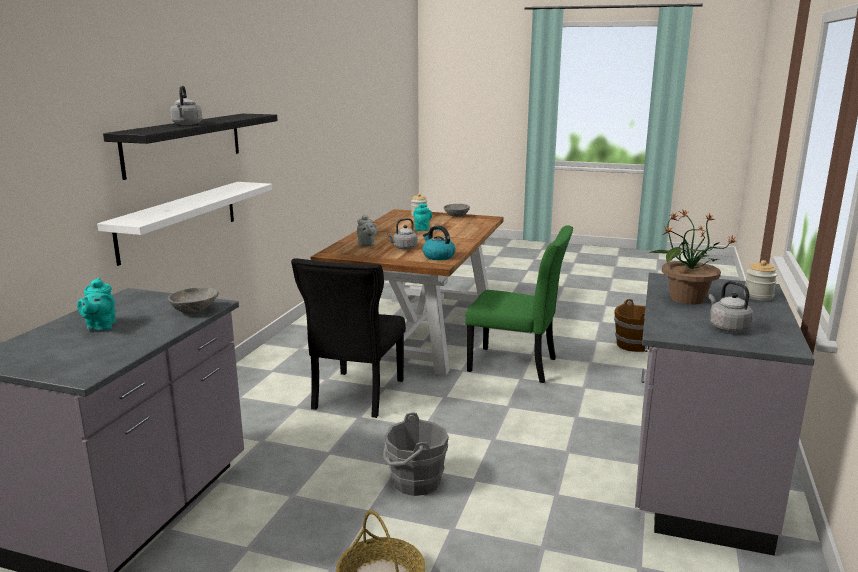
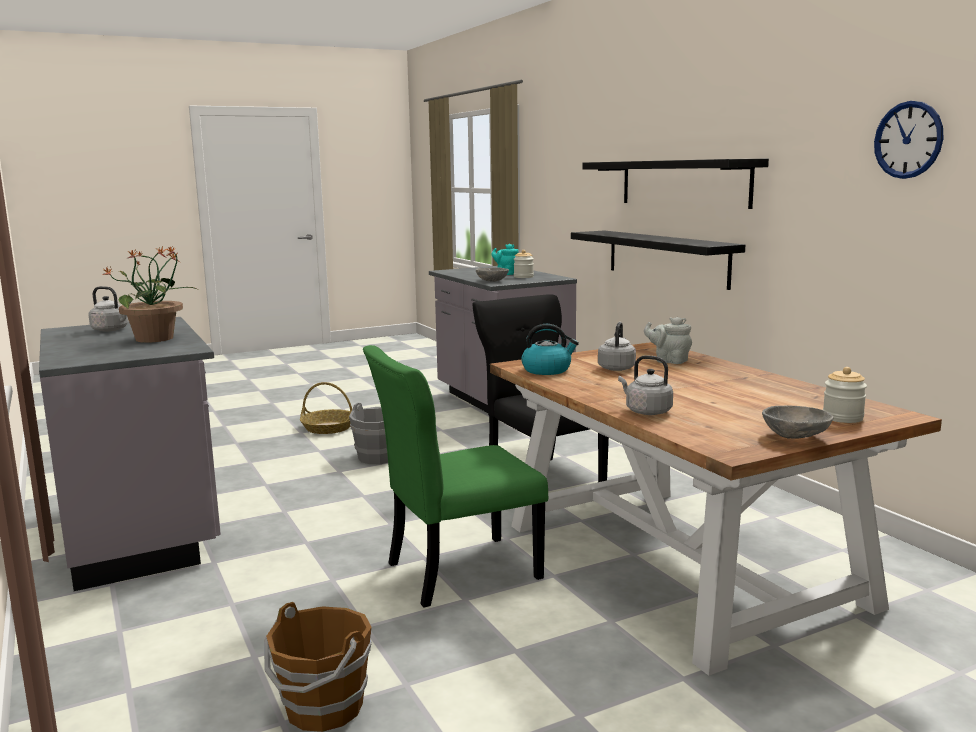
camera: 135 degrees right, 5 degrees down
white shelf [97,182,272,266] -> black shelf [571,231,745,290]
grey kettle [170,86,202,125] -> grey kettle moved to [618,355,673,415]
turquoise teapot [413,203,432,231] -> none
jar [744,260,778,301] -> jar moved to [514,250,534,278]
none -> wall clock [874,101,944,179]

